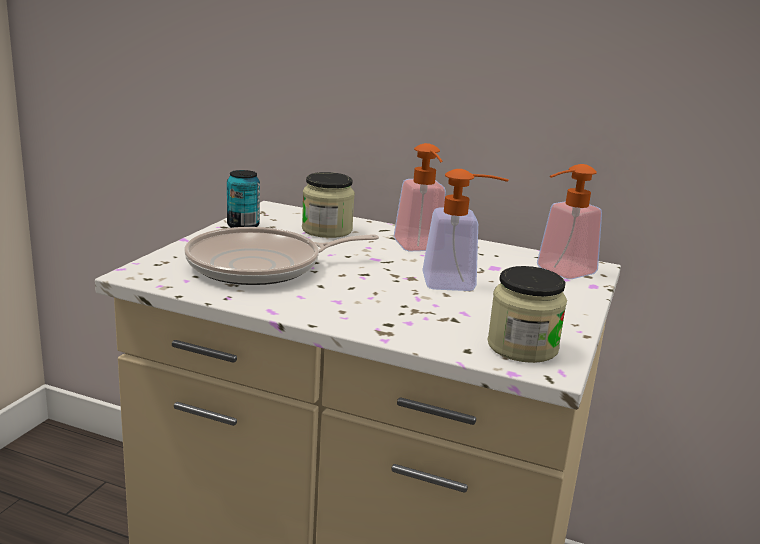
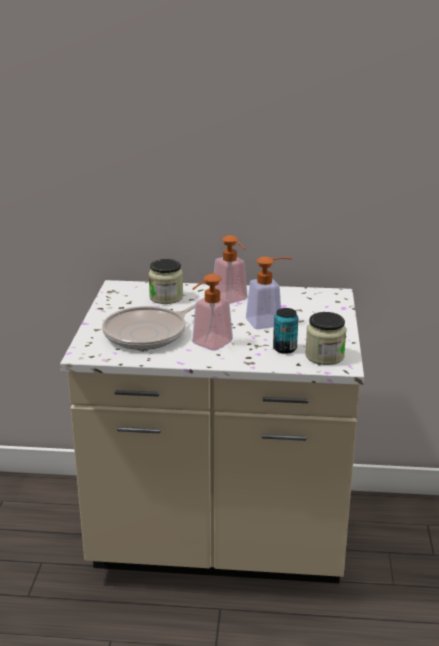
camera: 15 degrees left, 5 degrees up
can [227,170,260,228] -> can moved to [273,308,298,354]
soap dispenser [537,164,602,279] -> soap dispenser moved to [192,274,233,351]

